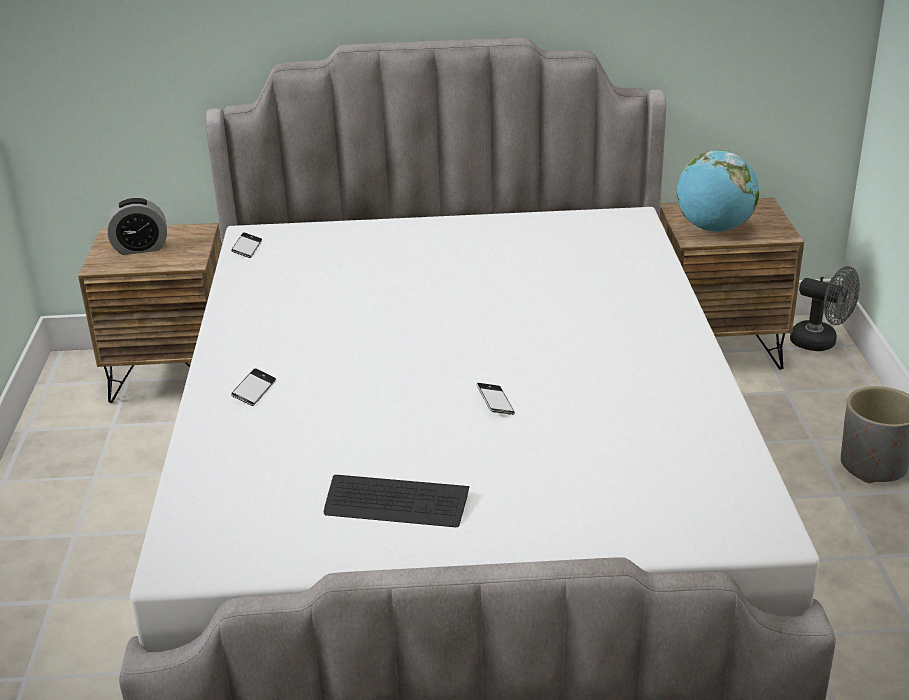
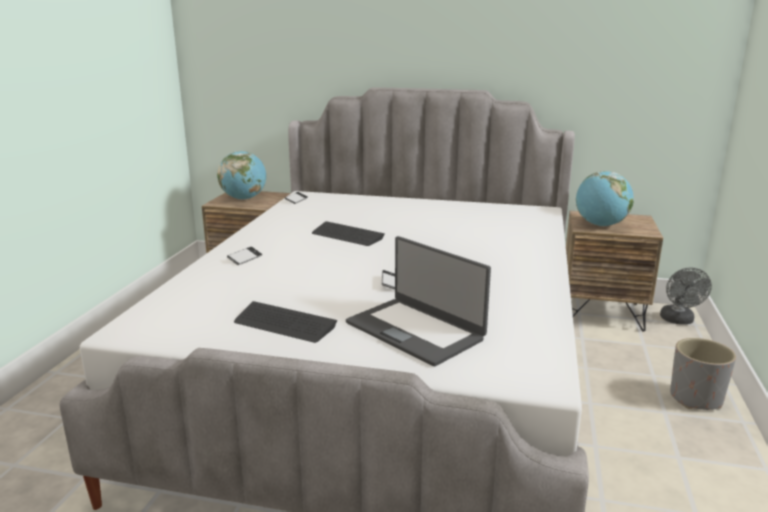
camera: 15 degrees right, 10 degrees down
alarm clock [107,198,167,255] -> globe [217,151,266,200]
grey fan [790,266,860,351] -> grey fan turned 45 degrees clockwise [660,267,712,324]
none -> keyboard [312,221,384,246]
none -> laptop [346,236,491,366]

